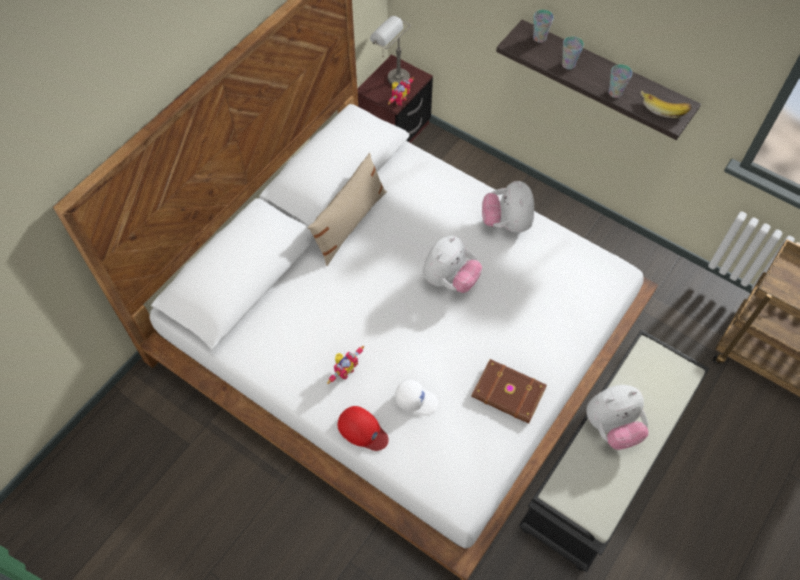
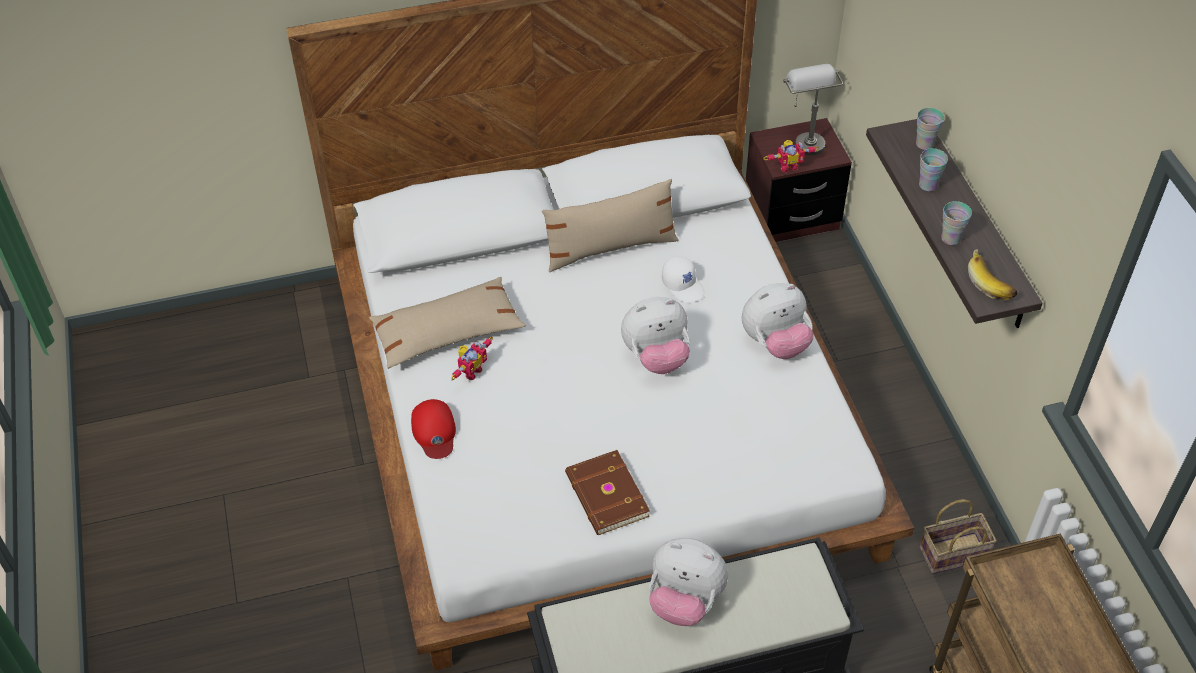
camera: 40 degrees right, 10 degrees down
toy robot [327,346,364,384] -> toy robot turned 45 degrees counterclockwise [451,337,493,380]
white cap [395,380,439,415] -> white cap moved to [662,256,704,303]
plush toy [482,181,534,233] -> plush toy turned 150 degrees counterclockwise [742,283,814,359]
none -> beige pillow [369,277,526,369]
none -> basket [919,499,997,574]

